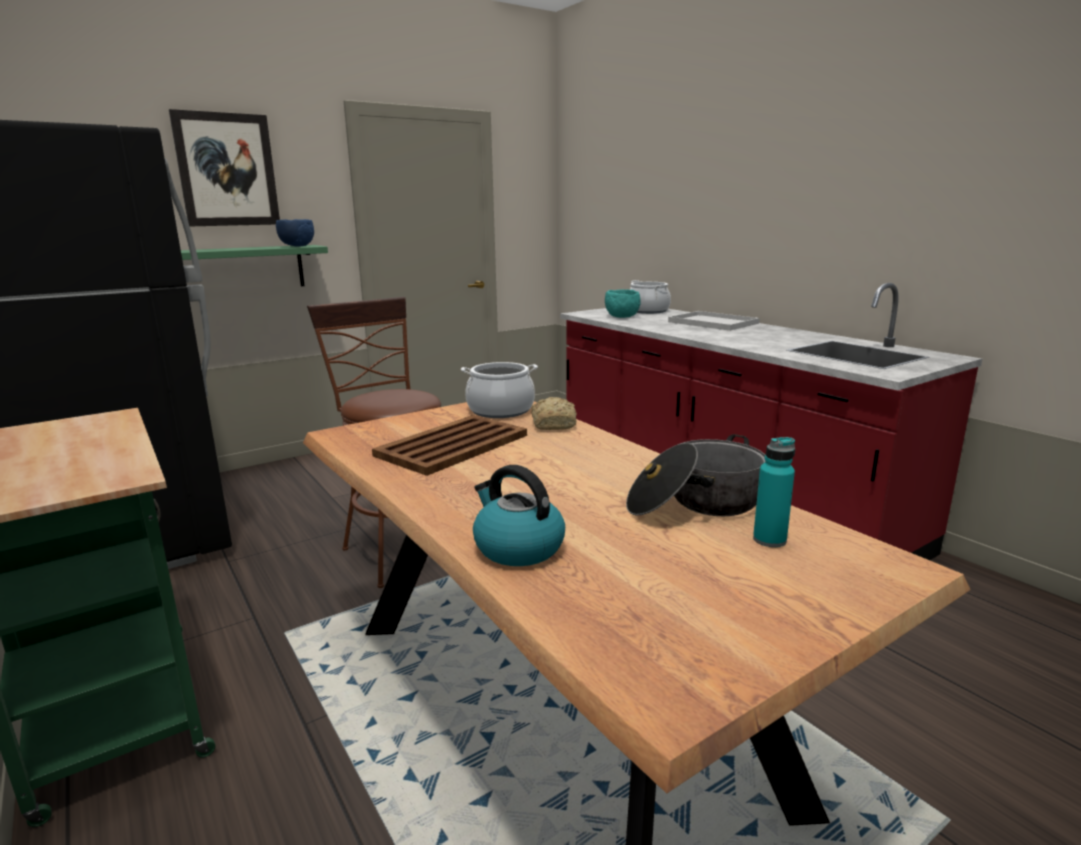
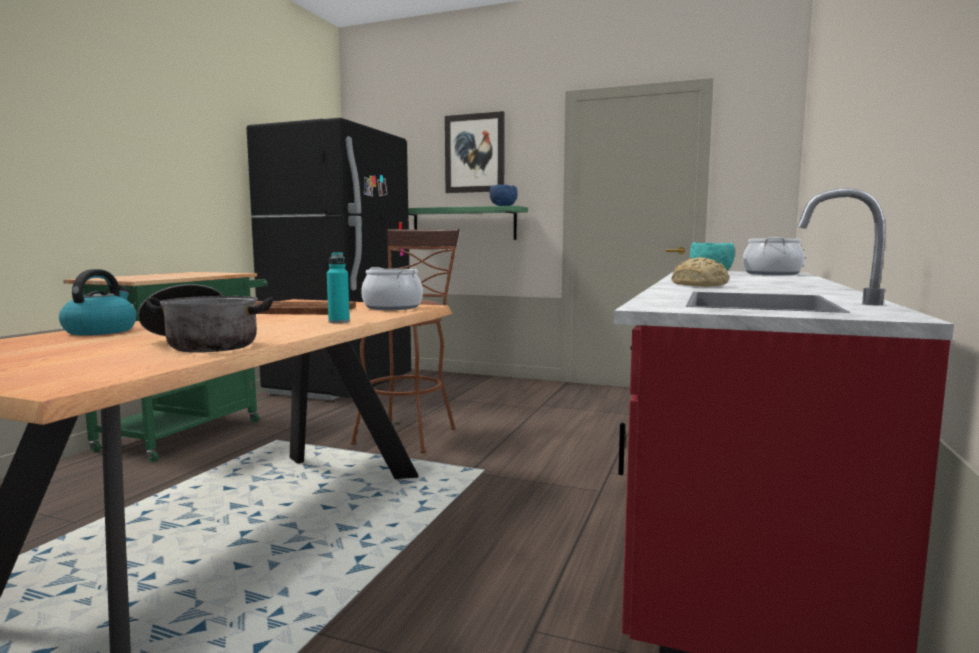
camera: 55 degrees right, 10 degrees down
bread [531,397,577,430] -> bread moved to [671,257,729,287]
white tray [668,311,760,331] -> none
turquoise bottle [753,437,795,547] -> turquoise bottle moved to [327,252,350,323]

